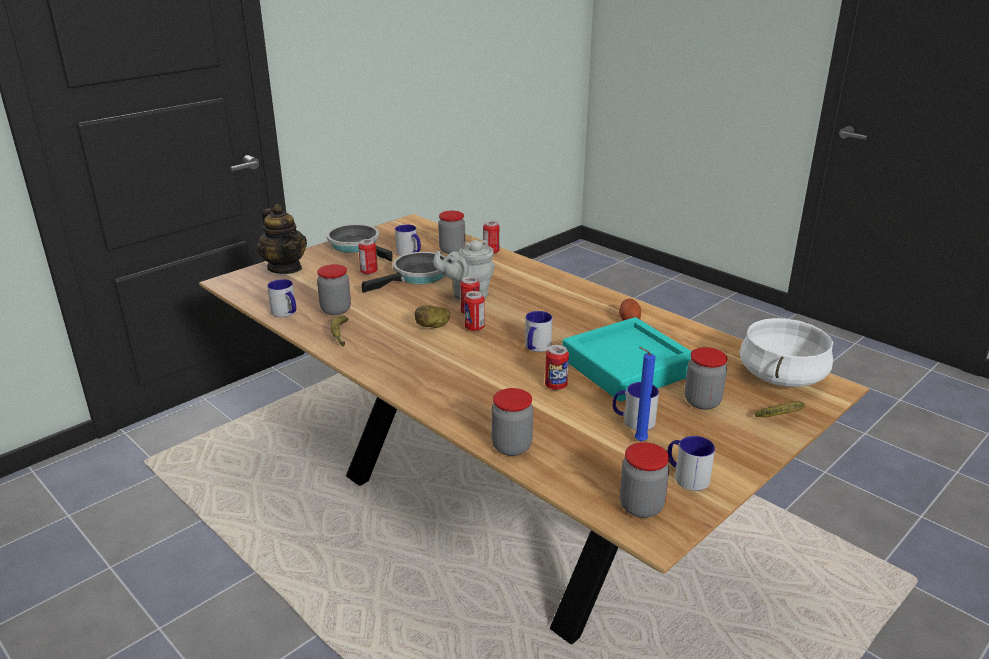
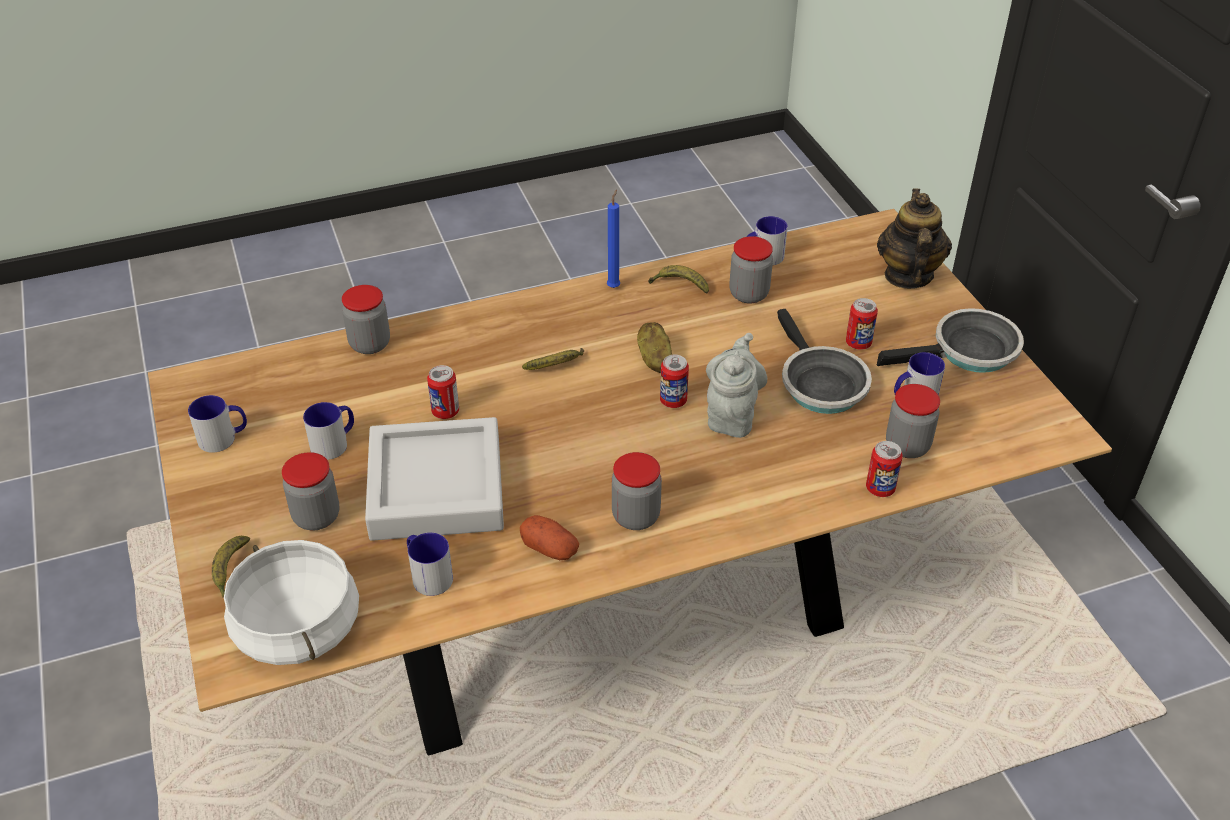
camera: 115 degrees right, 15 degrees up
teapot [257,204,307,274] -> teapot turned 105 degrees clockwise [877,188,952,289]
can [464,291,485,331] -> none
mug [525,311,552,352] -> mug moved to [407,533,453,596]
turquoise tray [562,317,692,402] -> grey tray [365,417,504,541]
jar [620,442,669,518] -> jar moved to [612,452,662,530]
blue candle [635,347,655,441] -> blue candle moved to [607,189,620,288]
none -> banana [522,348,584,370]

